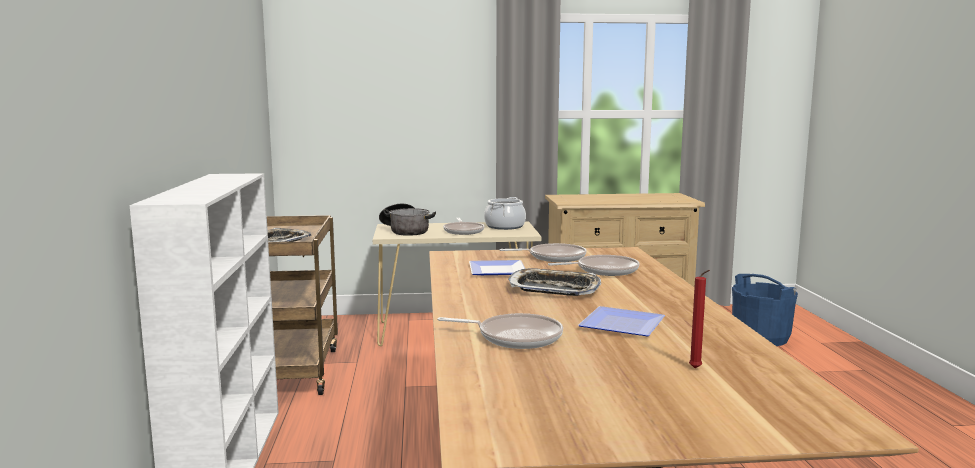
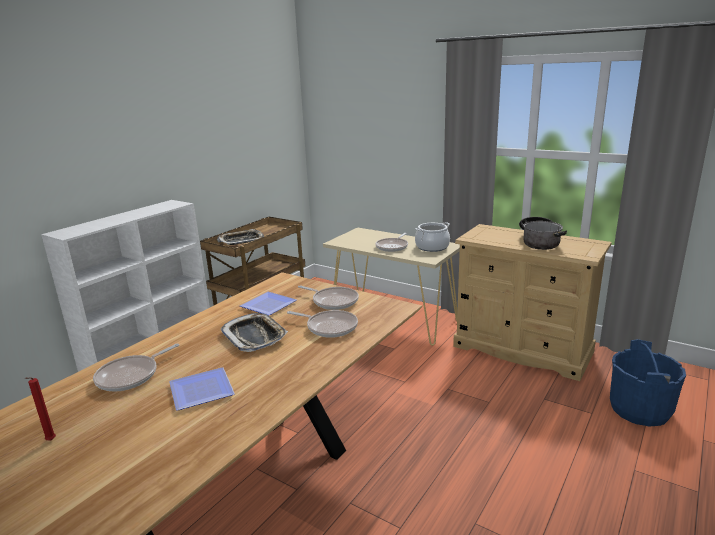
camera: 40 degrees right, 10 degrees up
cooking pot [379,204,436,236] -> cooking pot moved to [519,217,567,250]
frying pan [437,313,563,349] -> frying pan turned 75 degrees clockwise [93,344,179,392]
red candle [689,270,710,369] -> red candle moved to [24,377,56,441]

